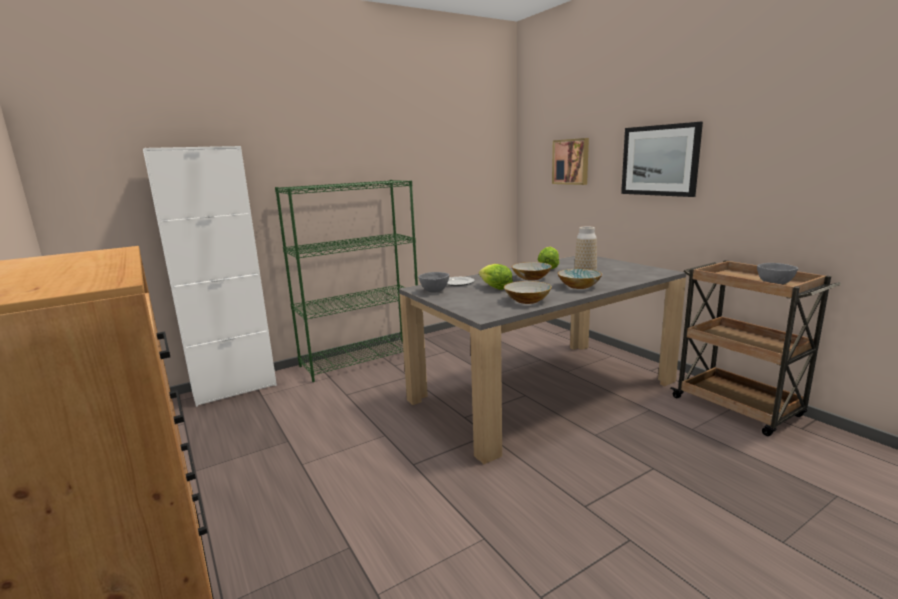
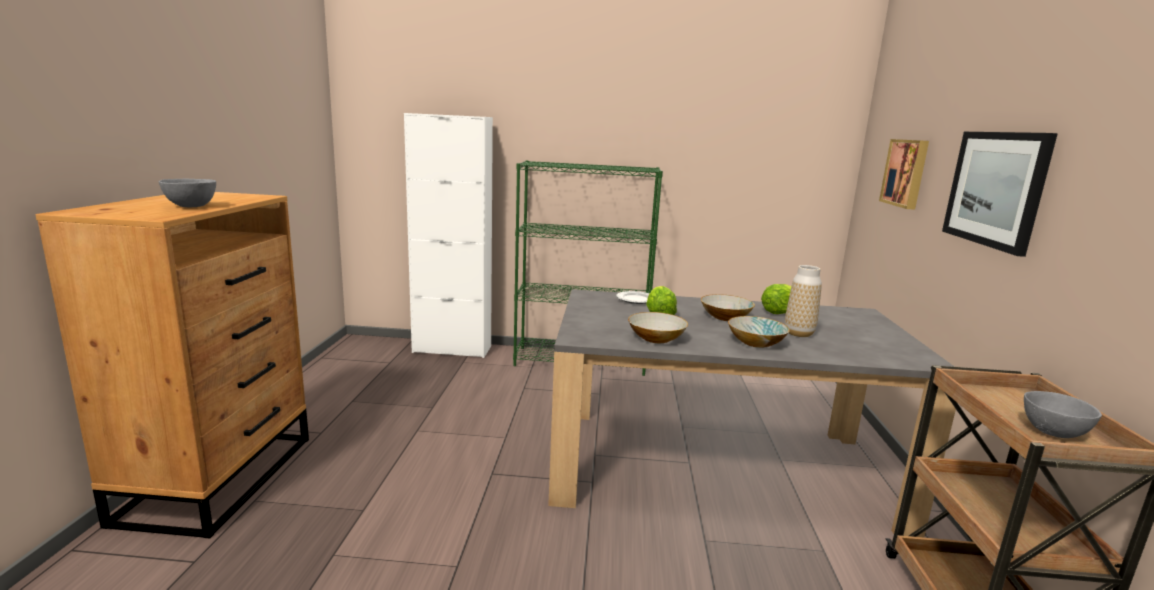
camera: 35 degrees right, 0 degrees up
grey bowl [418,272,449,293] -> grey bowl moved to [158,179,216,207]

